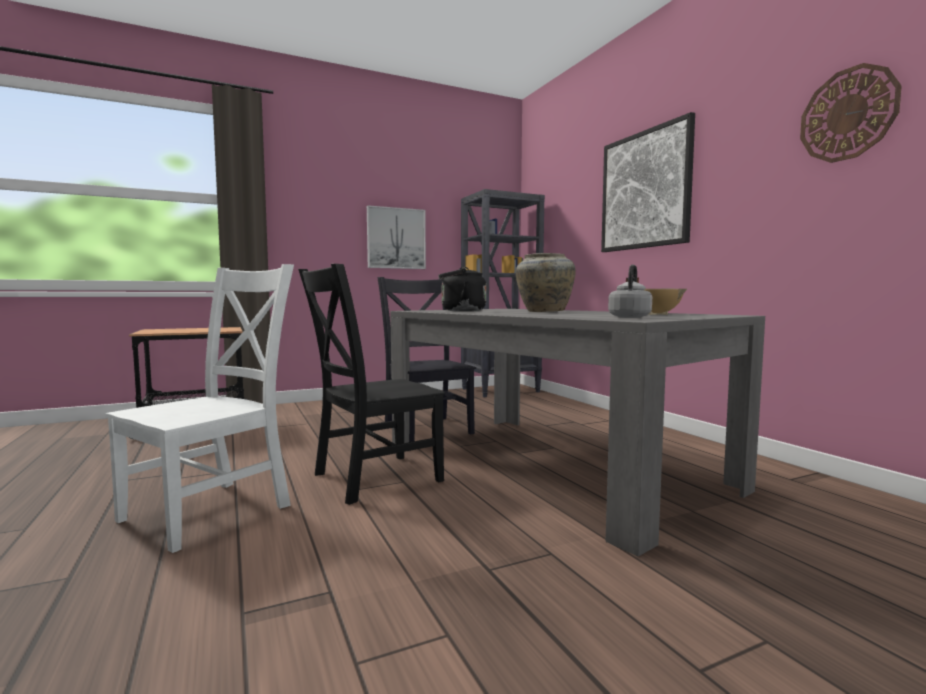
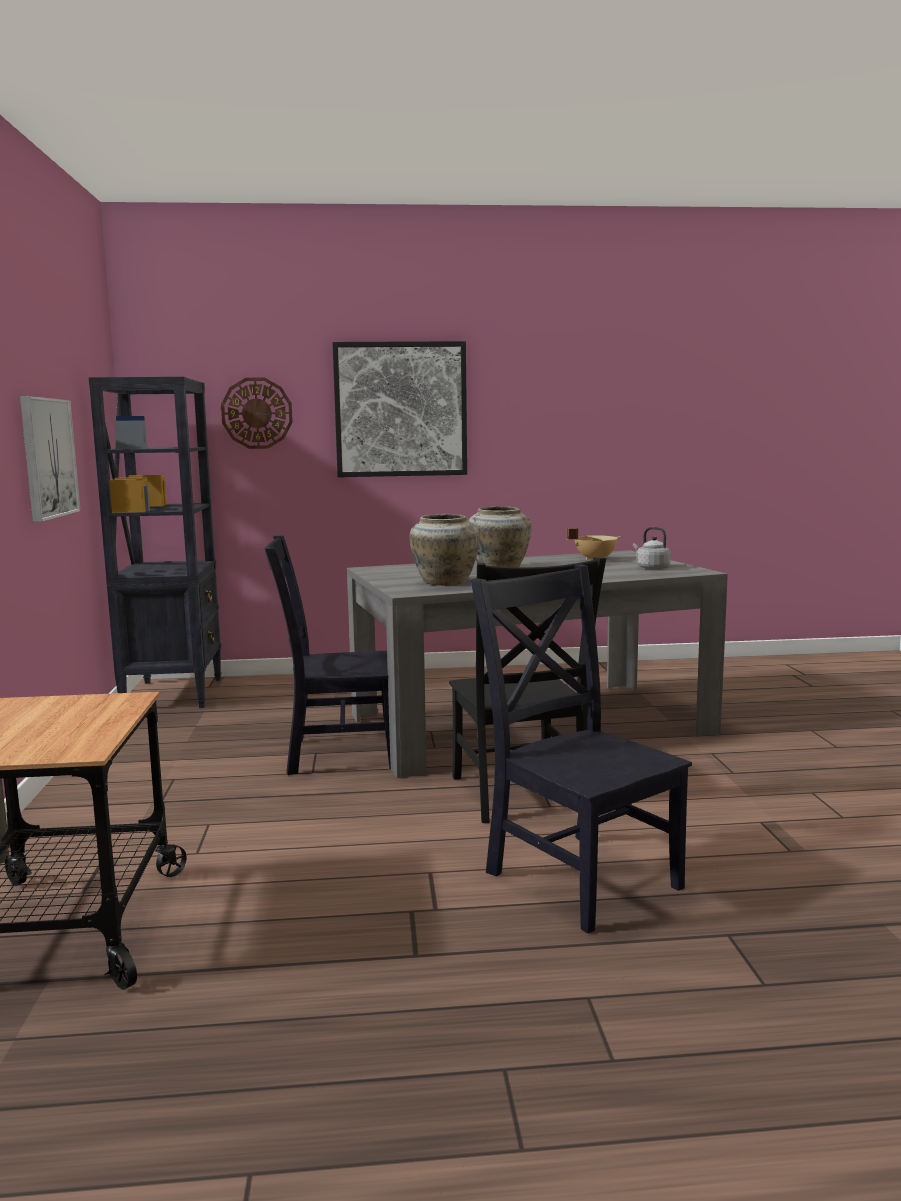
camera: 70 degrees left, 5 degrees up
white chair [105,264,294,553] -> black chair [470,564,692,933]
black kettle [438,267,486,311] -> beige vase [410,514,480,586]
wall clock [800,63,902,163] -> wall clock moved to [221,378,293,449]

